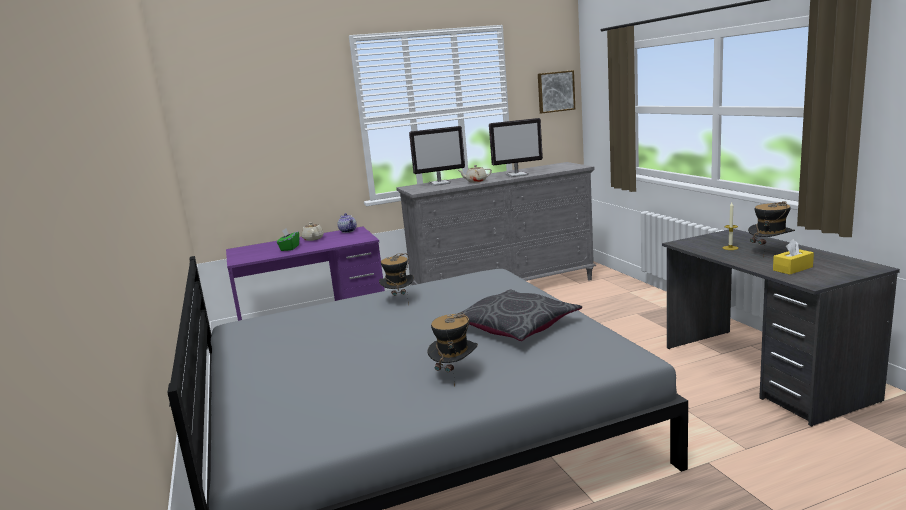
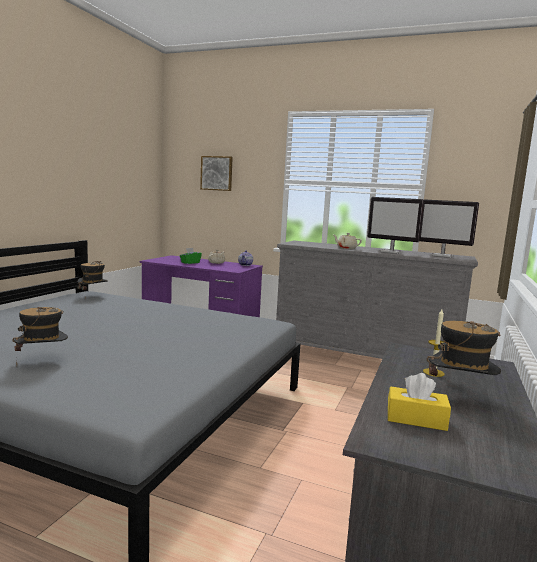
camera: 40 degrees right, 5 degrees down
hat [379,253,414,304] -> hat moved to [77,261,108,290]
monitor [409,126,465,186] -> monitor moved to [420,199,479,258]
grey pillow [457,290,582,341] -> none
picture [538,70,575,113] -> picture moved to [200,156,233,191]

